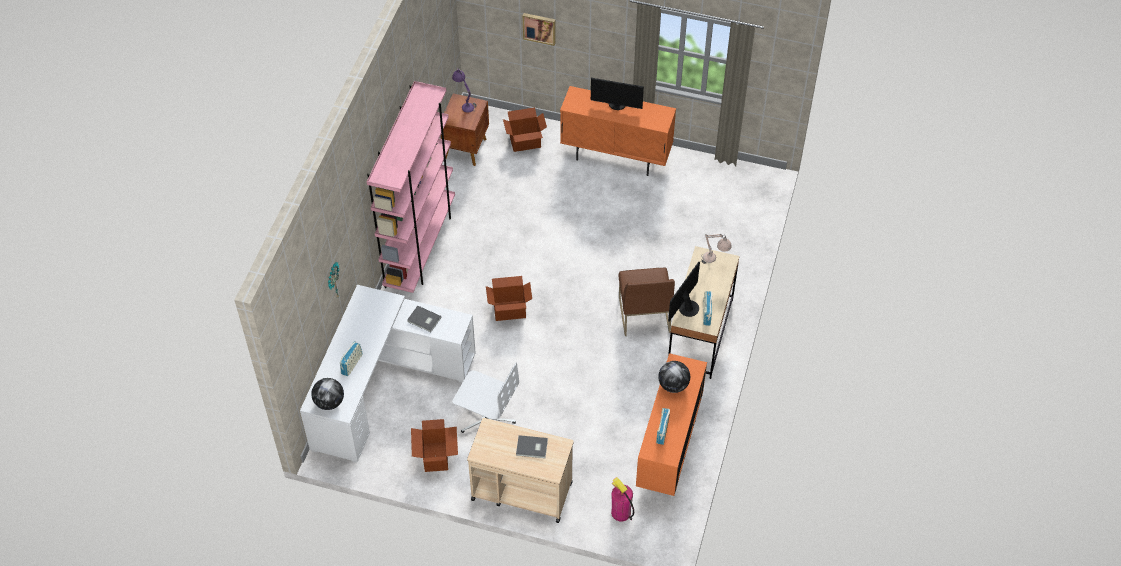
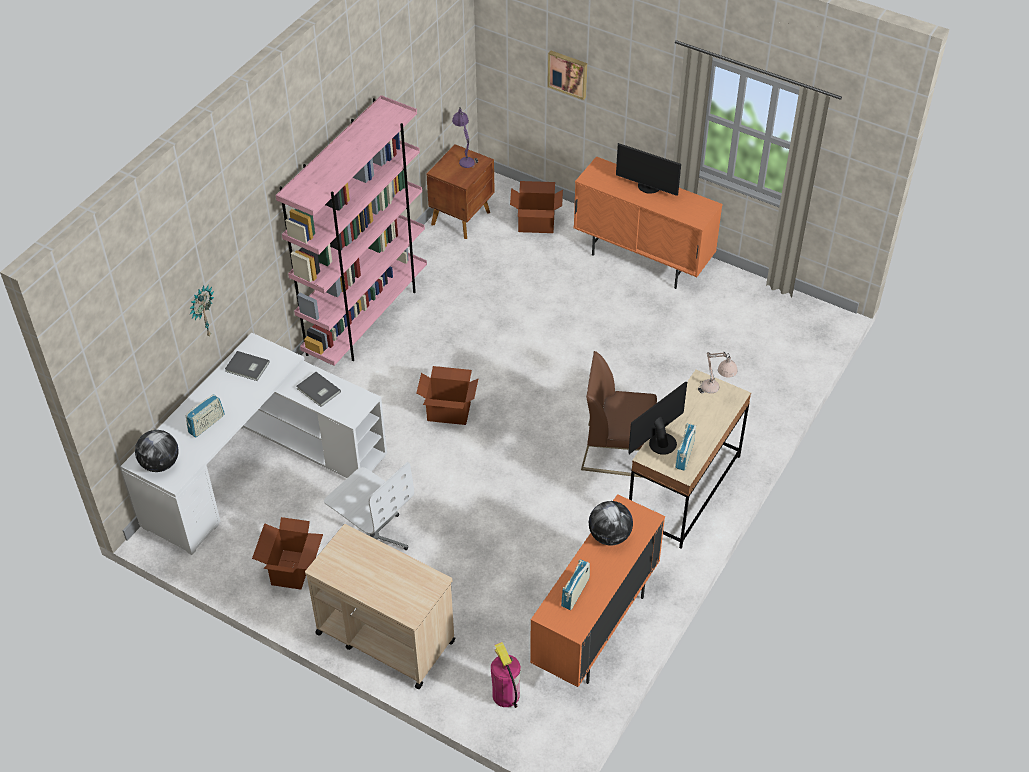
camera: 15 degrees right, 5 degrees down
grey book [516,435,548,458] -> grey book moved to [225,351,270,381]
brown chair [618,268,675,336] -> brown chair turned 90 degrees clockwise [581,351,657,478]

